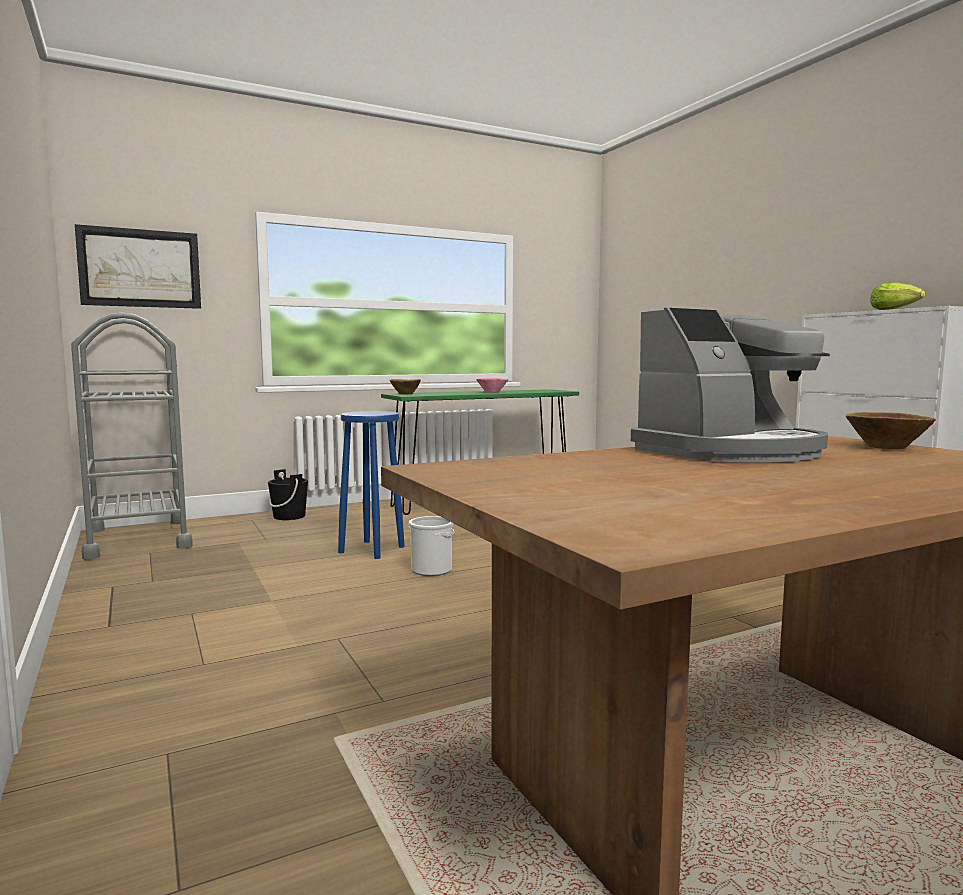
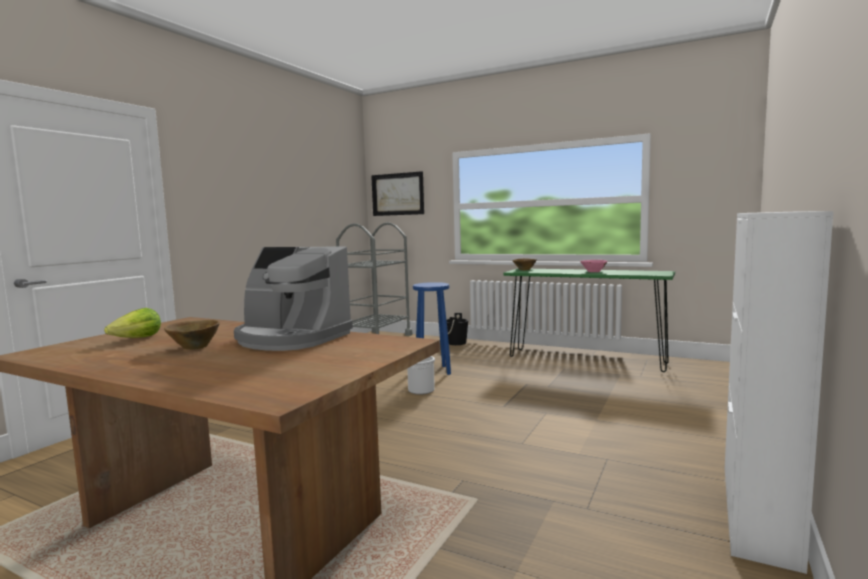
camera: 55 degrees right, 0 degrees up
brown bowl [846,412,936,449] -> brown bowl moved to [164,320,220,350]
lettuce [870,282,925,310] -> lettuce moved to [104,308,161,338]

